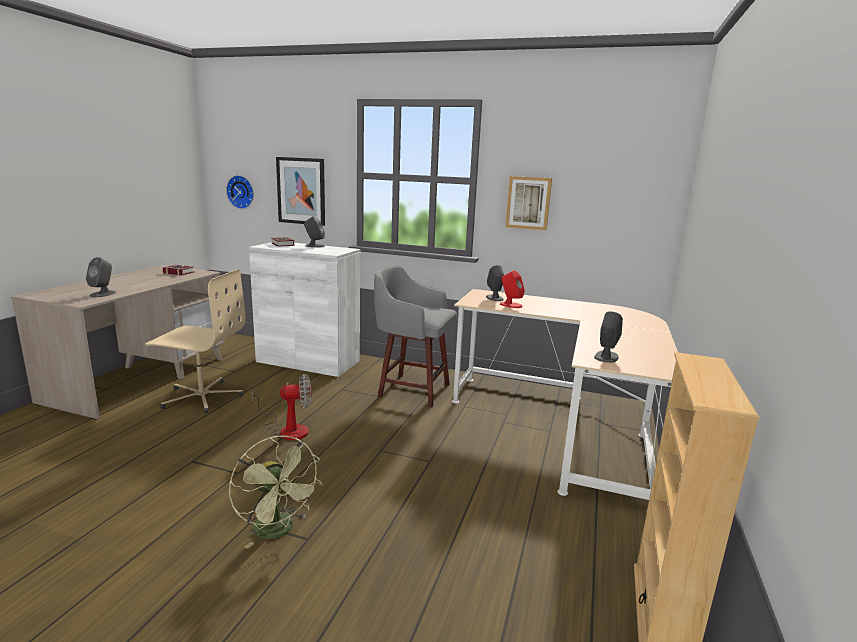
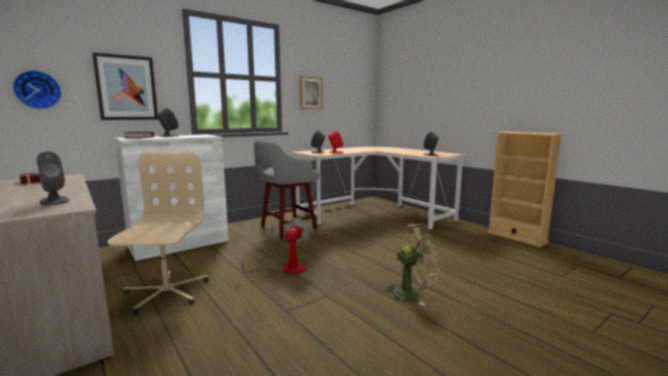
camera: 55 degrees left, 5 degrees down
beige office chair [145,269,246,413] -> beige office chair turned 45 degrees counterclockwise [107,152,209,314]

